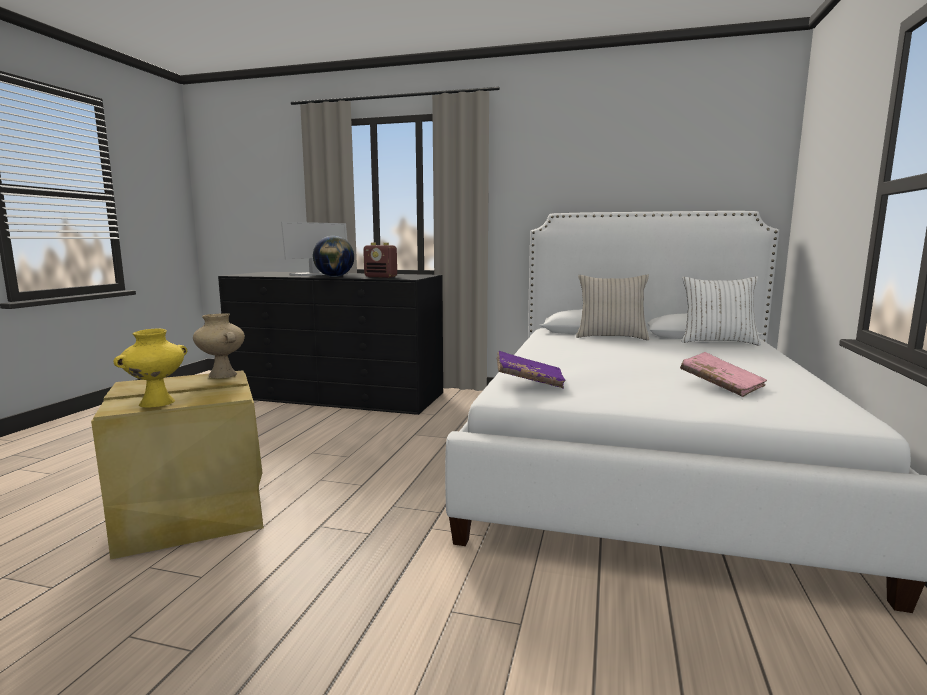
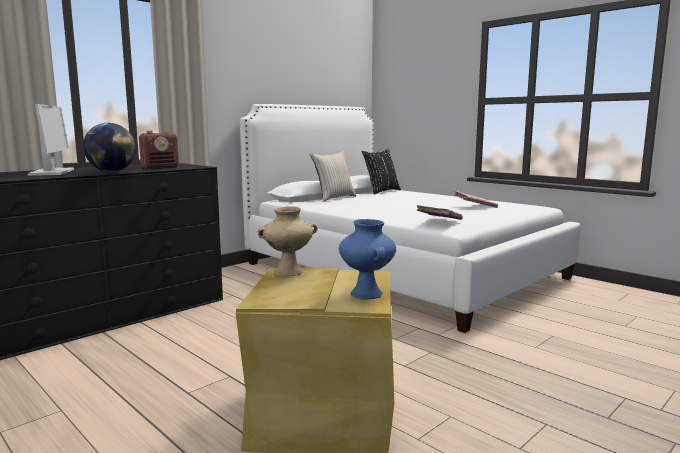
camera: 60 degrees left, 0 degrees up
yellow vase [113,328,187,408] -> blue vase [339,219,396,299]
white pillow [682,276,761,346] -> black pillow [362,149,401,195]

